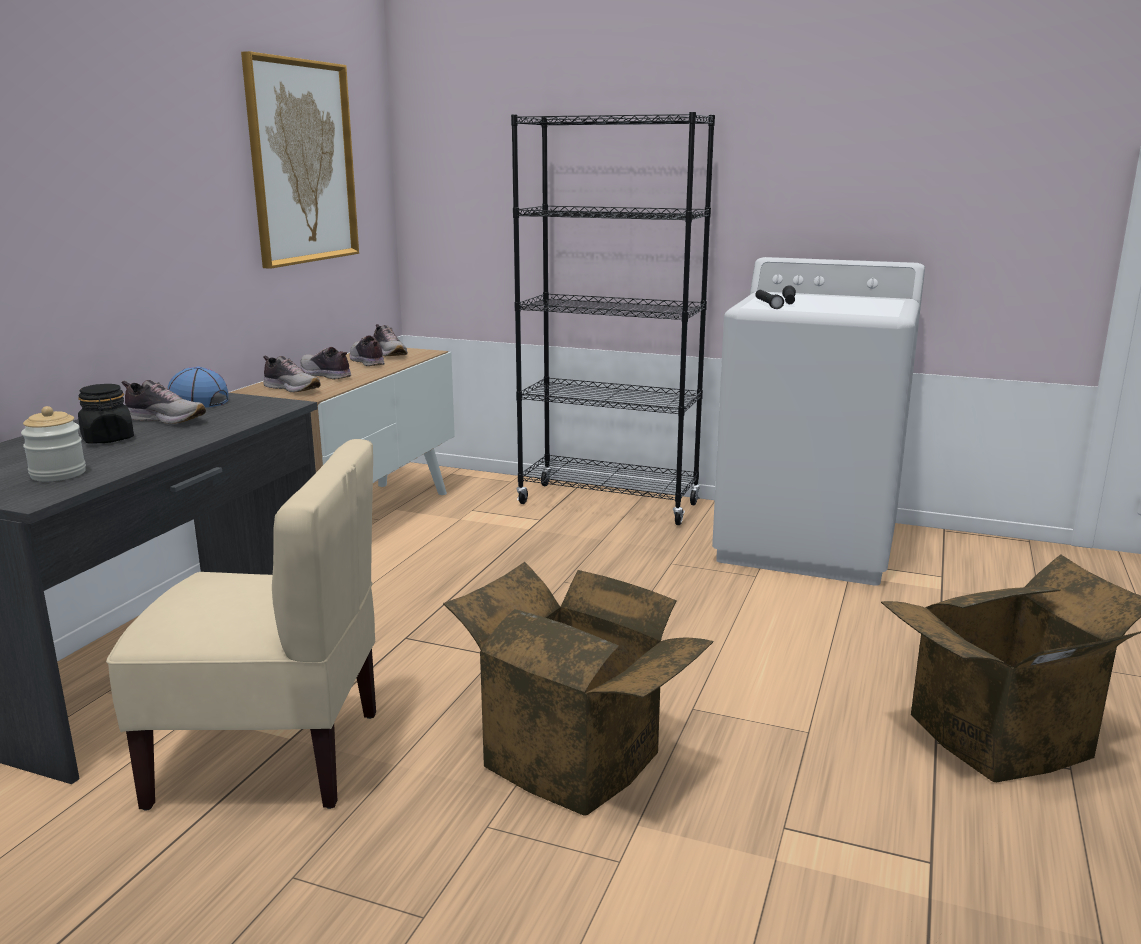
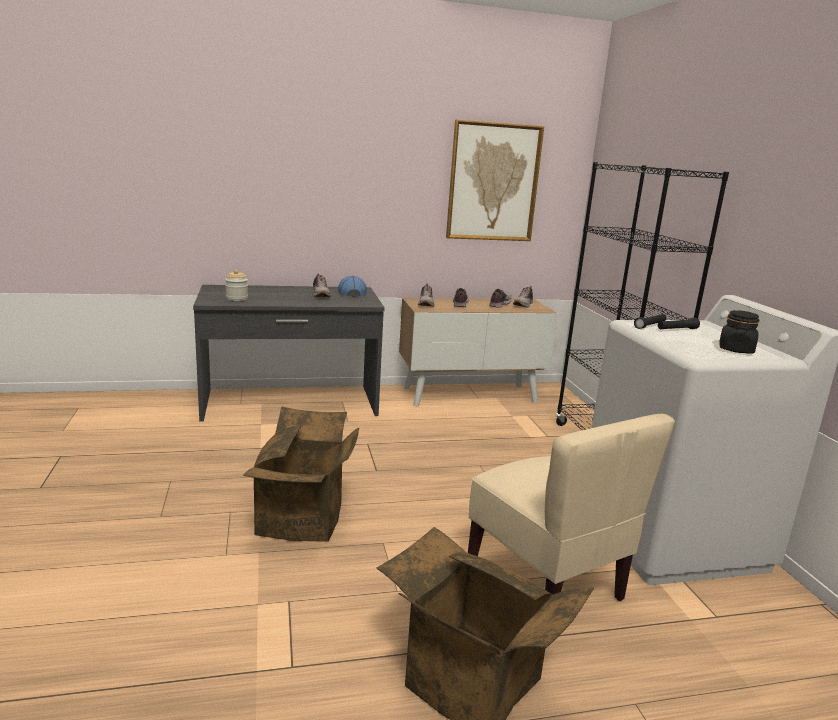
camera: 55 degrees right, 0 degrees up
black jar [78,384,134,444] -> black jar moved to [720,310,760,354]
beige chair [106,439,376,811] -> beige chair moved to [468,414,675,601]

